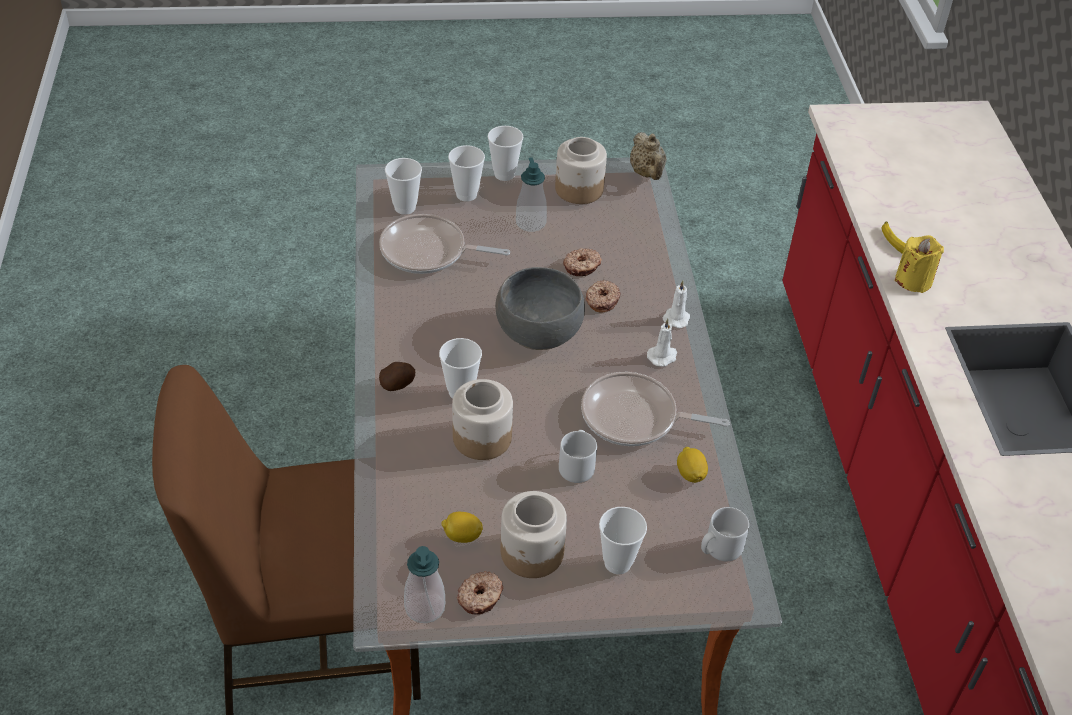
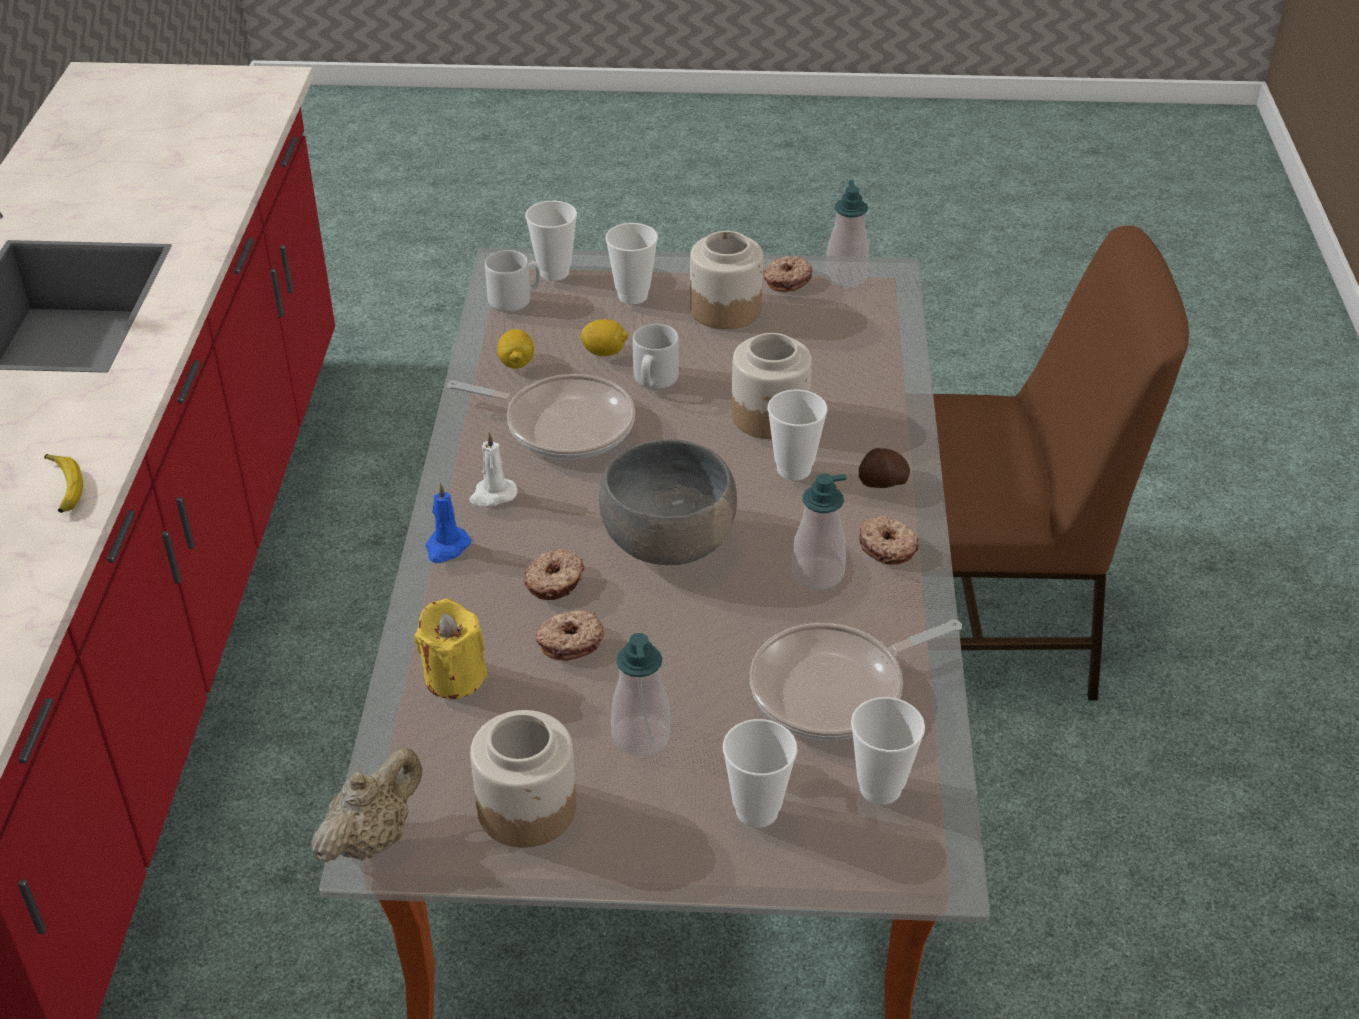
camera: 170 degrees left, 5 degrees down
frying pan [379,214,510,274] -> frying pan turned 135 degrees clockwise [750,619,962,740]
lemon [441,512,483,543] -> lemon moved to [581,319,629,356]
cup [488,126,523,181] -> cup moved to [525,201,577,281]
beige teapot [630,132,667,180] -> beige teapot turned 45 degrees clockwise [311,748,422,862]
white candle [663,280,690,328] -> blue candle [425,483,471,563]
yellow candle [895,235,944,293] -> yellow candle moved to [414,598,488,699]
none -> soap dispenser [792,474,847,590]
none -> donut [859,516,919,565]

